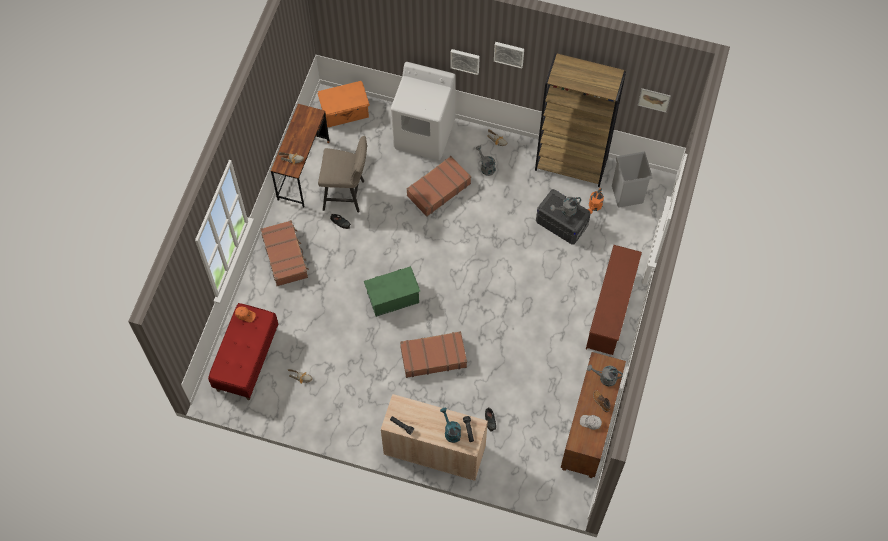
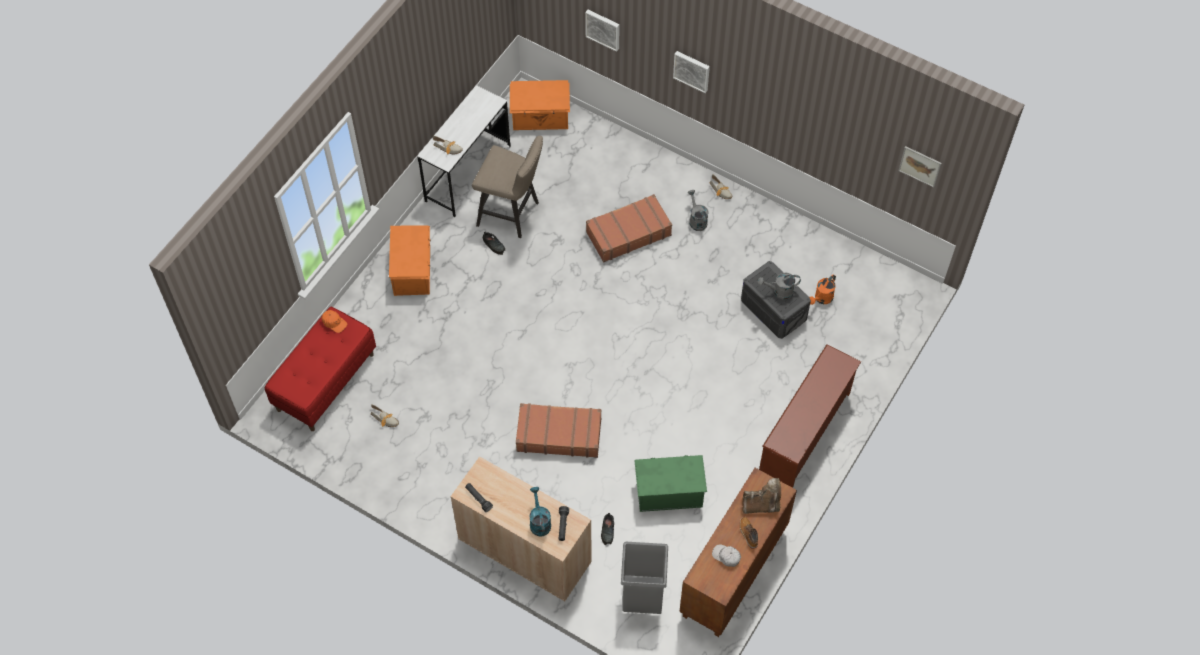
camera: 15 degrees right, 5 degrees down
brown suitcase [261,220,309,286] -> orange storage box [389,225,431,296]
brown desk [271,104,330,207] -> white desk [418,85,511,217]
green storage box [364,266,420,317] -> green storage box moved to [634,455,707,512]
white washing machine [391,62,456,160] -> none
picture [494,42,524,69] -> picture moved to [585,10,620,52]
brown bookcase [535,54,626,187] -> none
grey watering can [587,365,623,386] -> brown boot [742,478,781,514]
grey trash can [612,152,652,208] -> grey trash can moved to [621,542,668,614]

